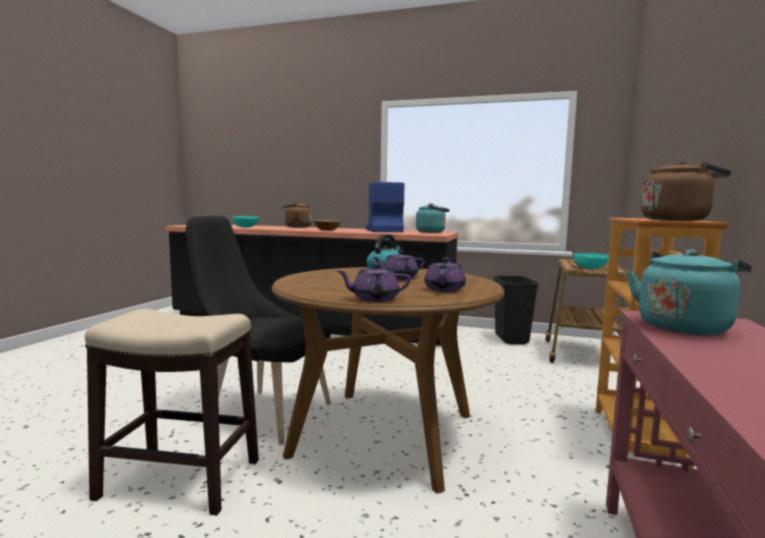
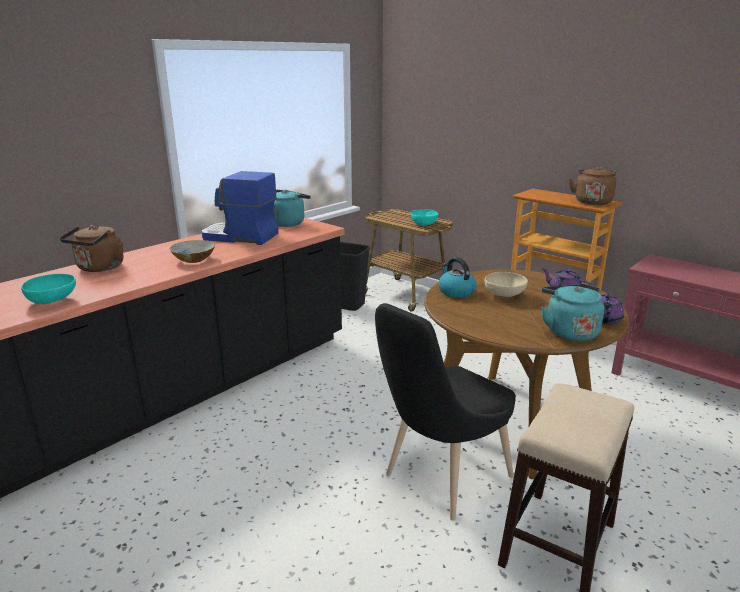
camera: 65 degrees left, 15 degrees up
purple teapot [372,250,425,280] -> beige bowl [485,272,528,297]
turquoise kettle [627,249,752,335] -> turquoise kettle moved to [541,284,604,342]

